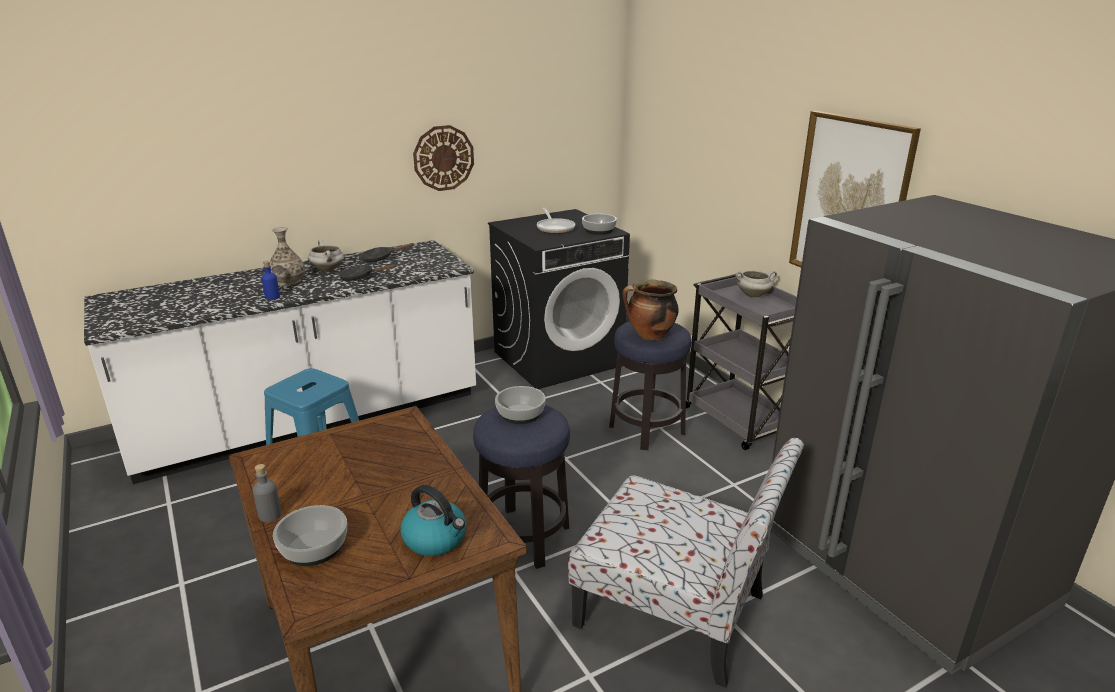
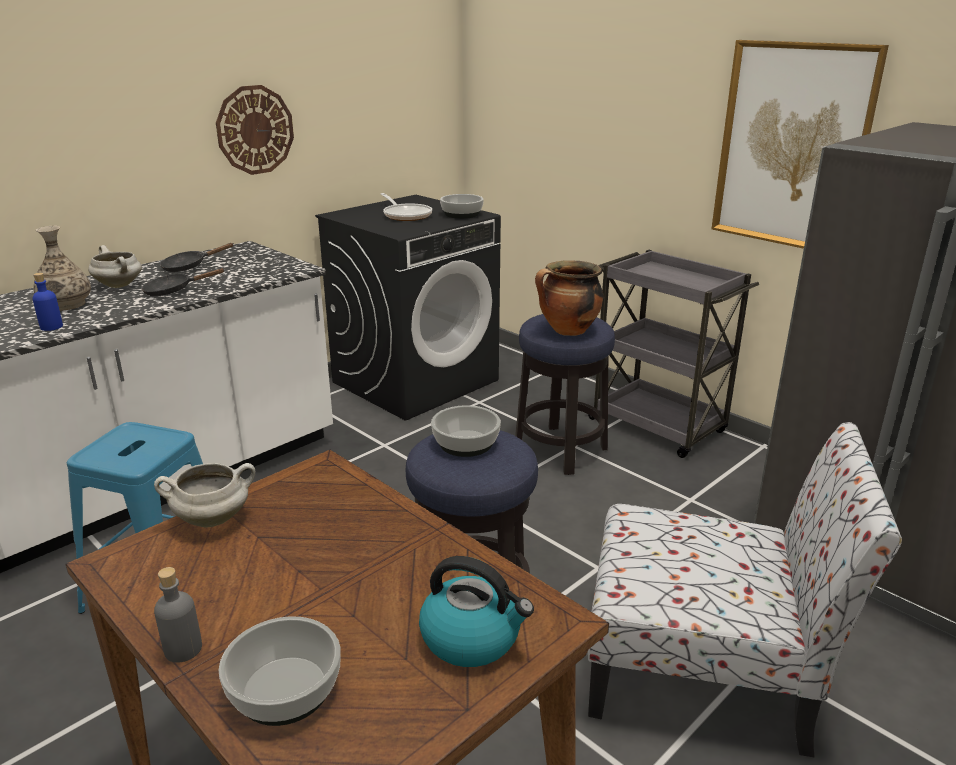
camera: 15 degrees left, 0 degrees up
white cooking pot [735,271,777,297] -> white cooking pot moved to [154,463,255,528]

